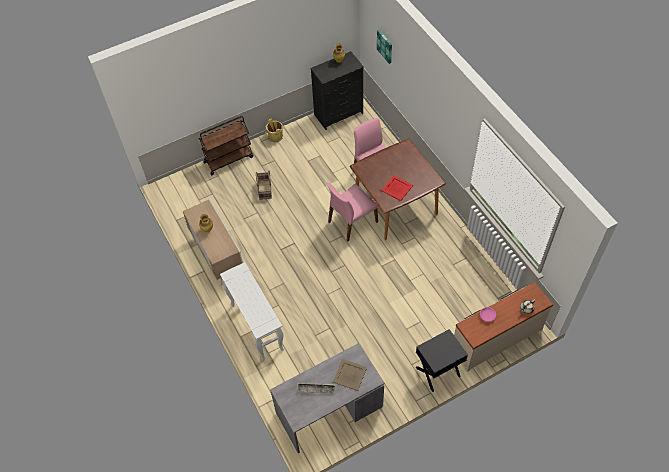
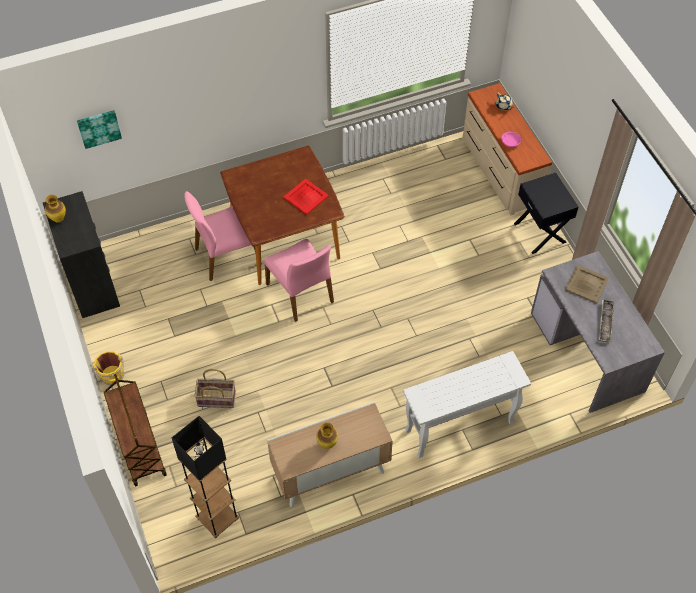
camera: 85 degrees left, 0 degrees up
none -> black floor lamp [172,416,239,538]

